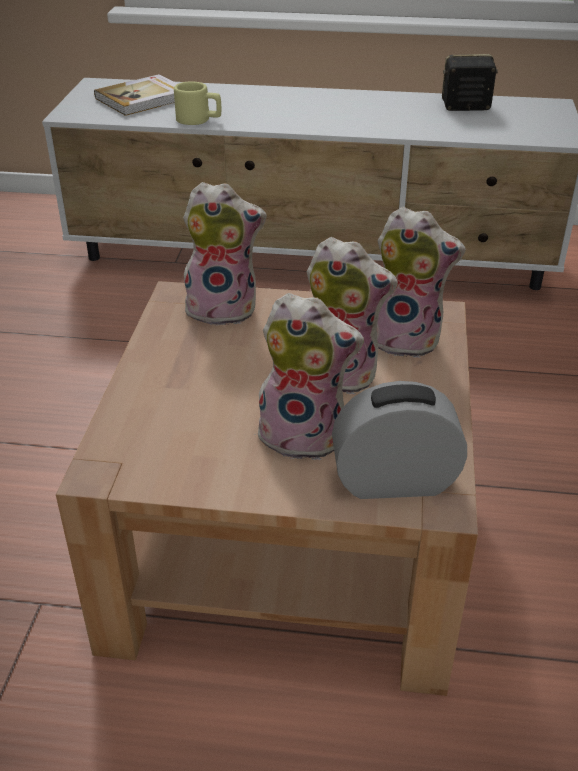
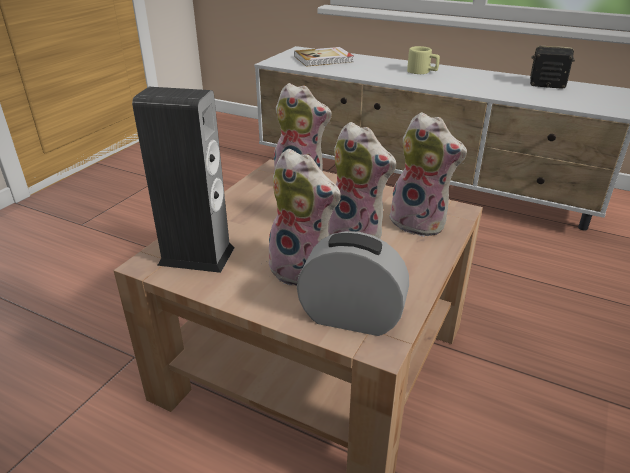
camera: 20 degrees right, 5 degrees down
beige mug [174,81,221,125] -> beige mug moved to [407,46,440,74]
none -> speaker [132,87,235,273]

